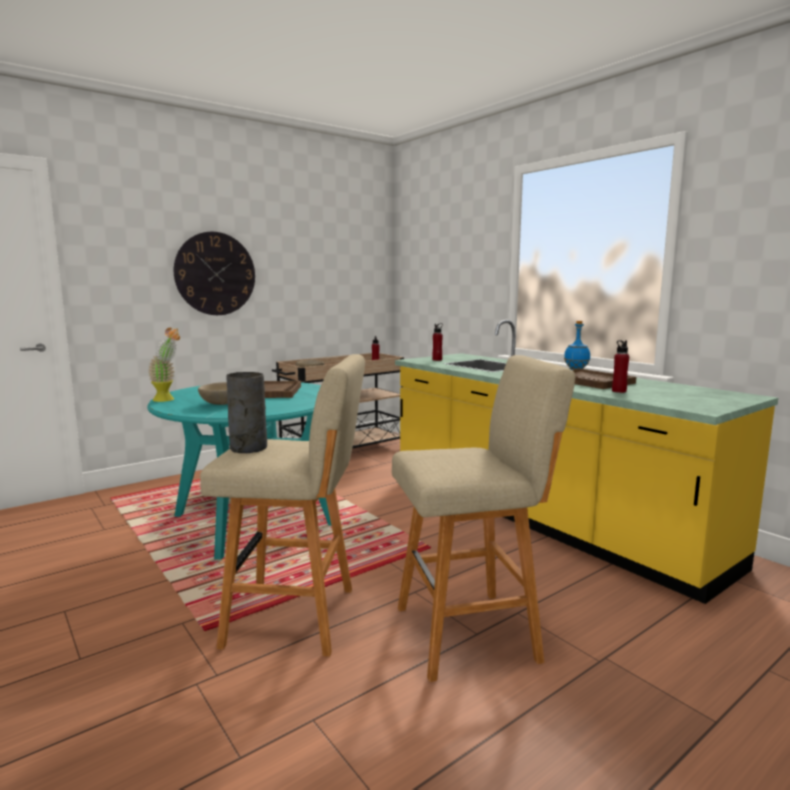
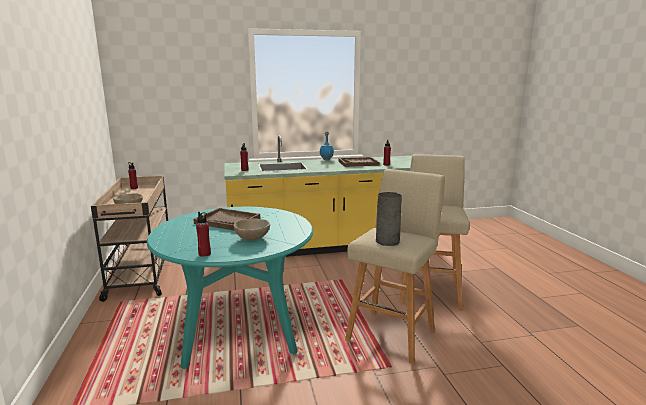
camera: 65 degrees left, 5 degrees up
potted plant [148,328,180,402] -> red bottle [196,212,211,257]
wall clock [174,232,255,315] -> none

